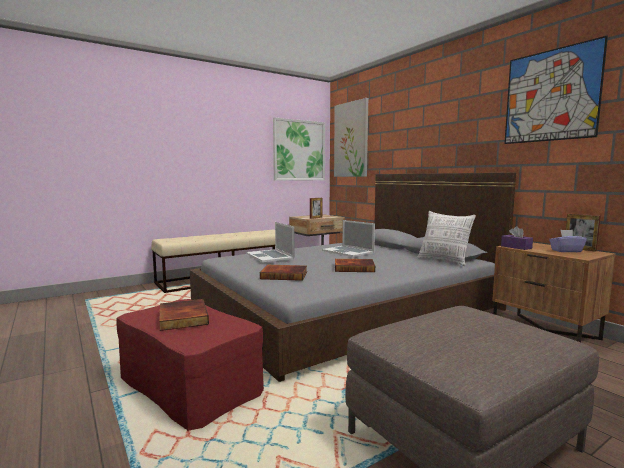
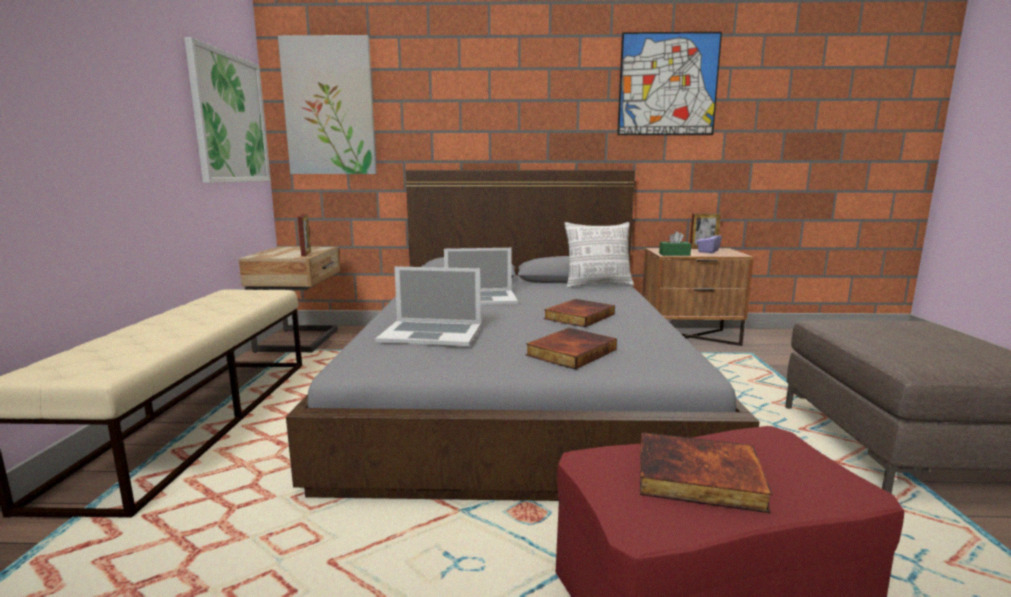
camera: 55 degrees left, 5 degrees up
purple tissue box [501,226,533,250] -> green tissue box [659,231,691,256]

